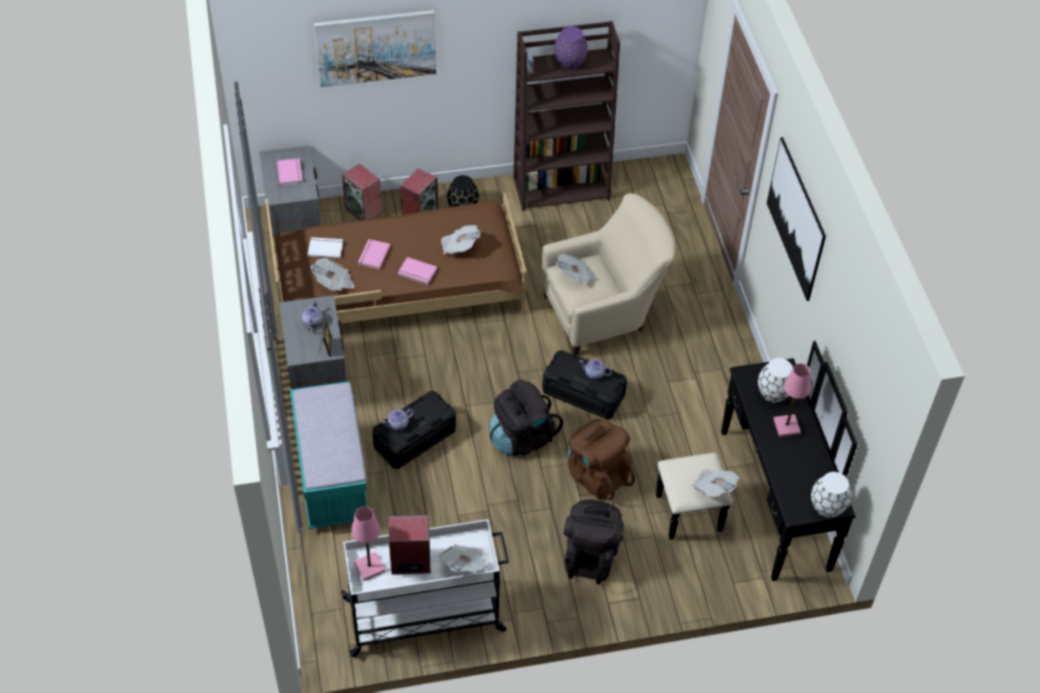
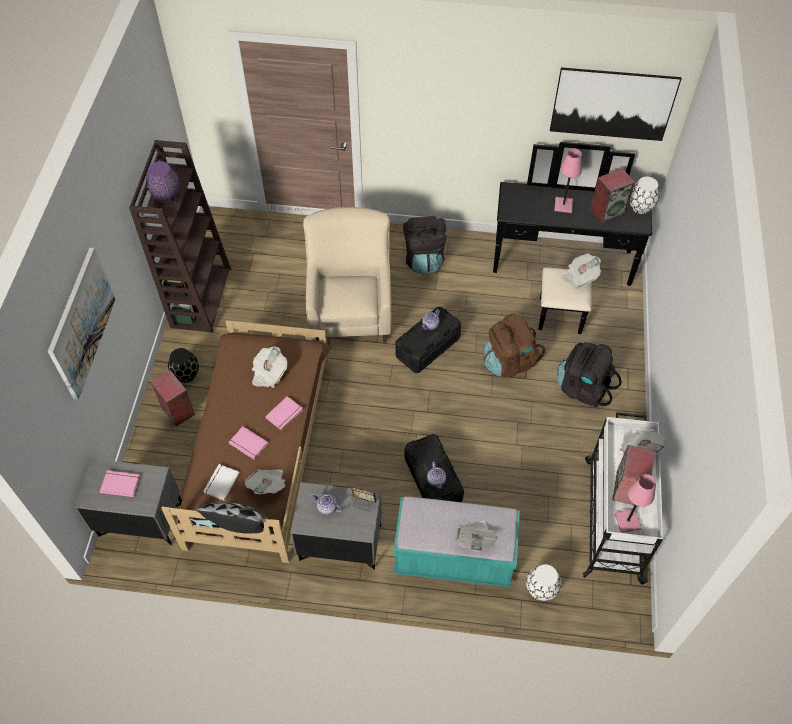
camera: 70 degrees left, 5 degrees up
speaker [342,163,382,220] -> speaker moved to [590,168,635,224]
black backpack [490,380,563,456] -> black backpack moved to [403,216,446,274]
newspaper [556,253,598,284] -> newspaper moved to [455,520,498,552]
white vase [758,358,793,403] -> white vase moved to [526,564,561,601]
picture [767,137,826,301] -> picture moved to [550,67,682,141]
none -> pillow [195,502,273,534]

